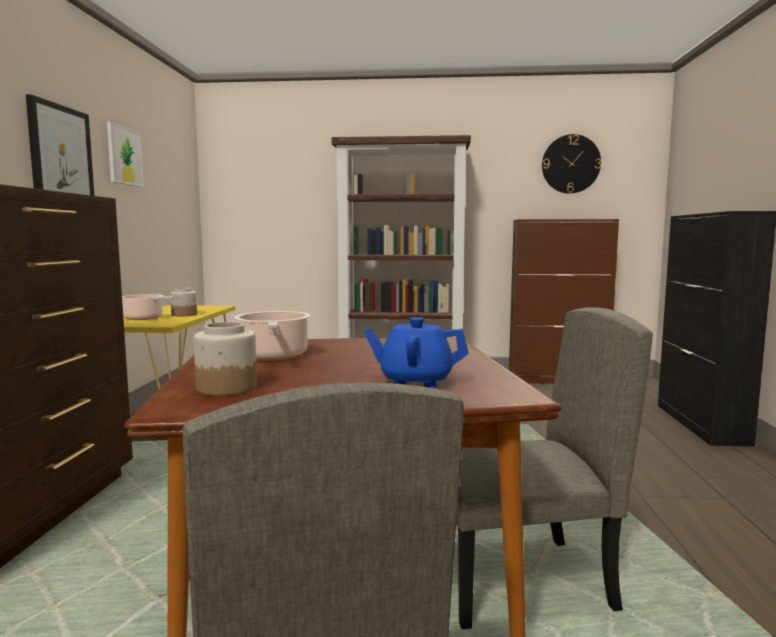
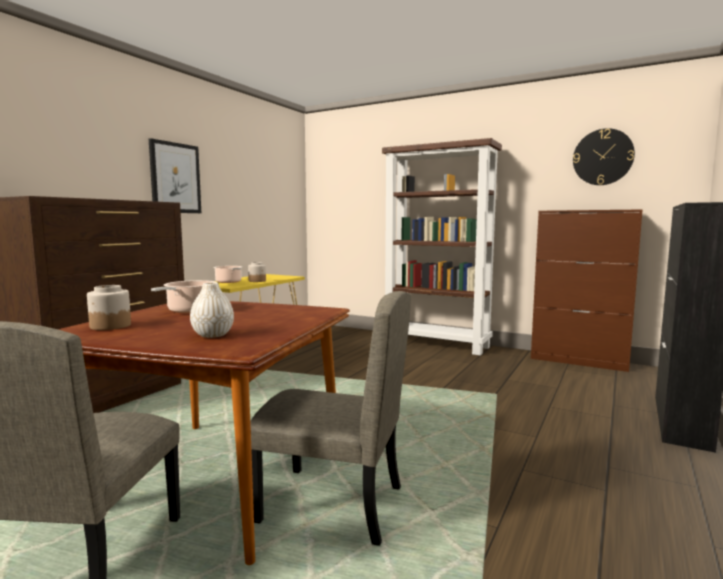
camera: 25 degrees right, 0 degrees up
picture [107,122,144,187] -> none
blue teapot [364,317,469,389] -> white vase [190,282,234,338]

